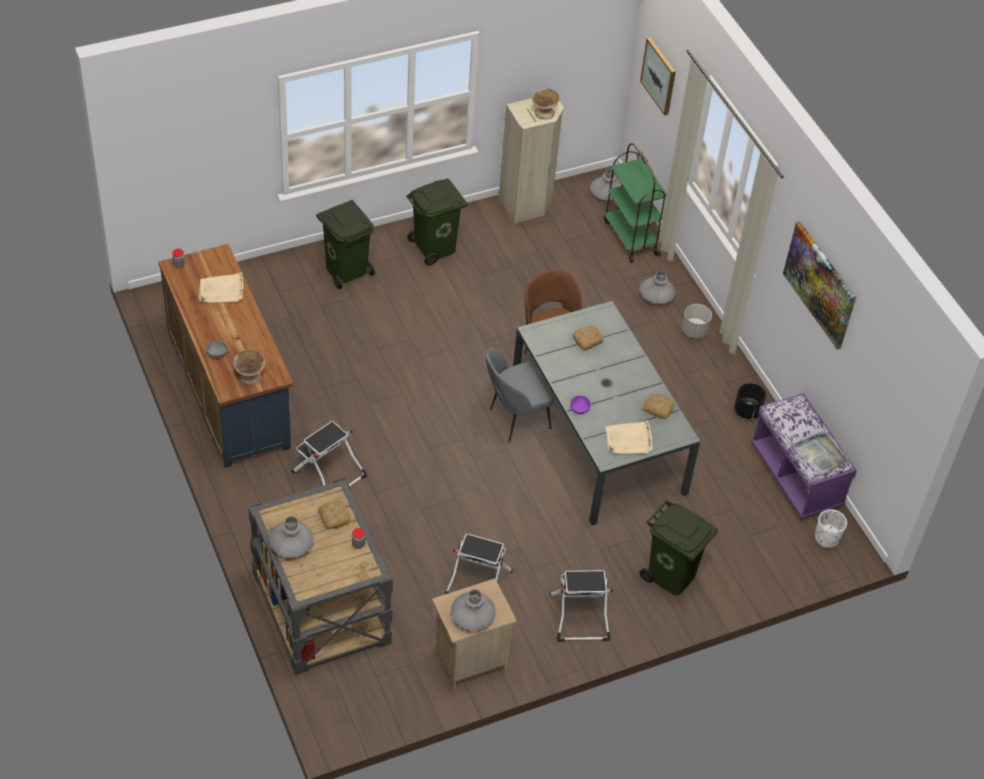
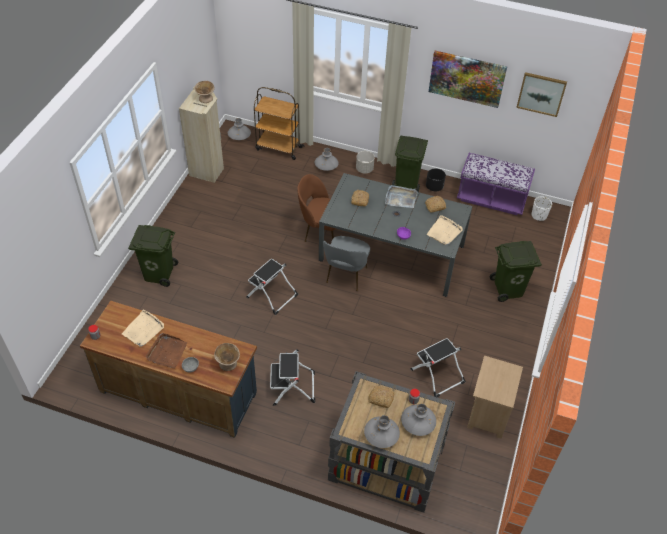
camera: 45 degrees left, 0 degrees up
green trash can [406,178,468,265] -> green trash can moved to [392,135,428,192]
grey vase [451,589,496,630] -> grey vase moved to [401,404,436,436]
step ladder [549,570,613,642] -> step ladder moved to [246,259,299,315]
green cart [604,143,667,263] -> brown cart [254,87,304,160]
picture [640,37,676,116] -> picture moved to [516,72,567,117]
grey tray [792,431,848,475] -> grey tray moved to [385,185,417,208]
none -> brown tray [146,333,187,369]

